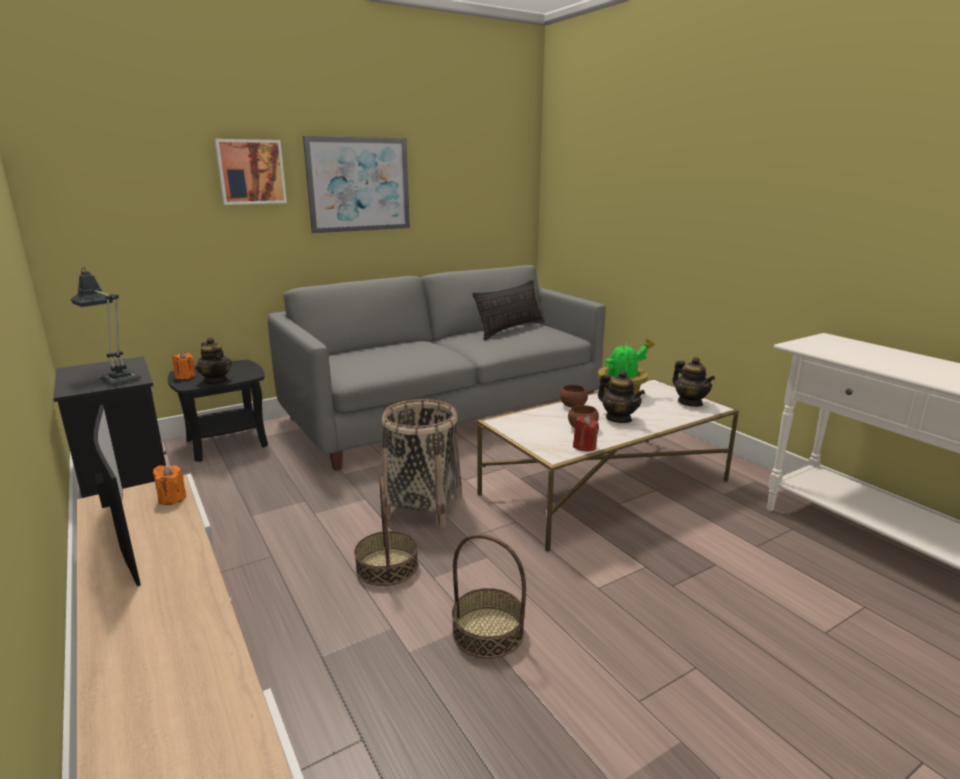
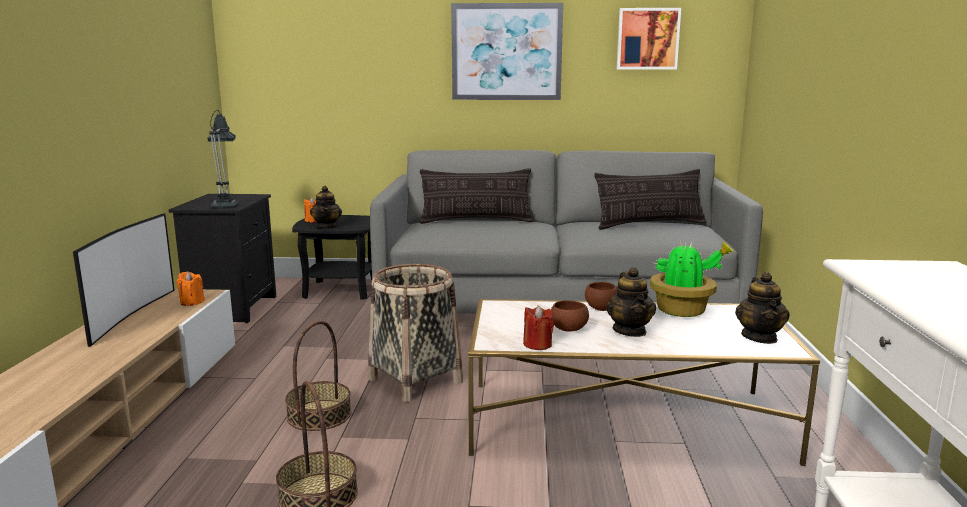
camera: 35 degrees right, 5 degrees down
picture [214,139,287,205] -> picture moved to [617,8,681,69]
none -> pillow [419,168,534,224]

